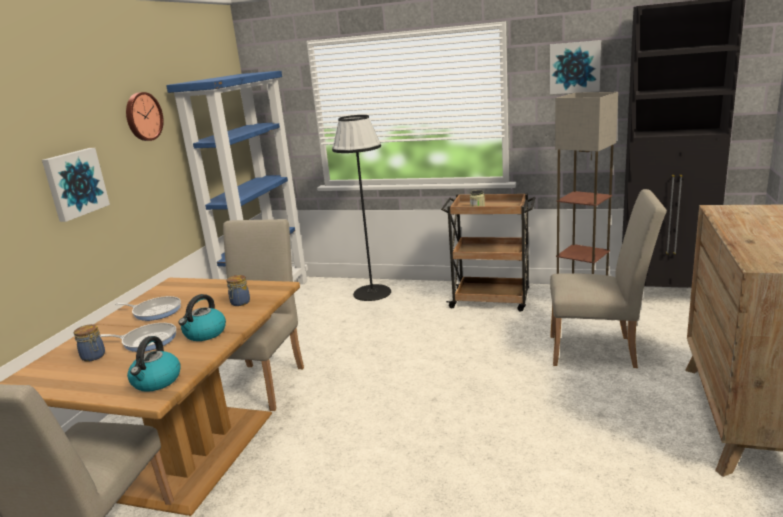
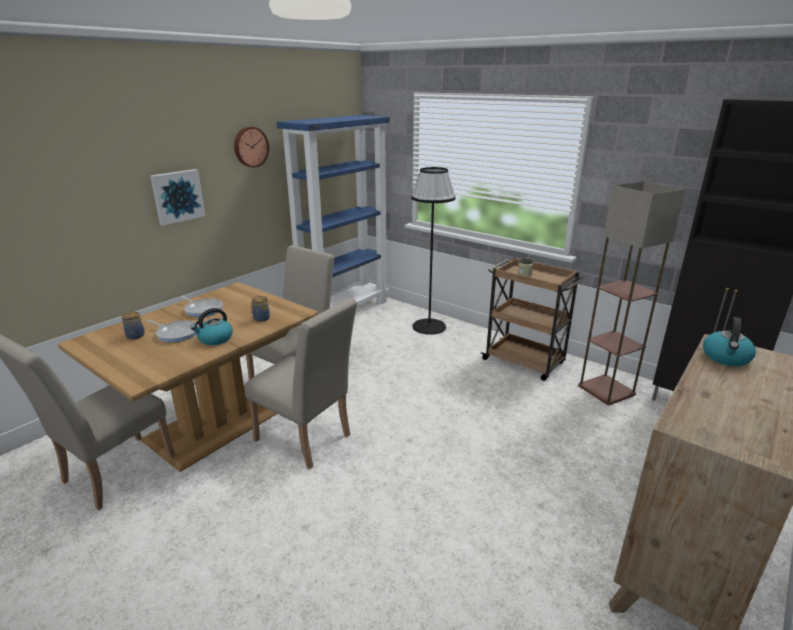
camera: 20 degrees right, 5 degrees up
kettle [127,336,181,392] -> kettle moved to [703,317,756,366]
picture [550,40,601,94] -> none
beige chair [550,189,667,368] -> beige chair moved to [244,298,357,469]

